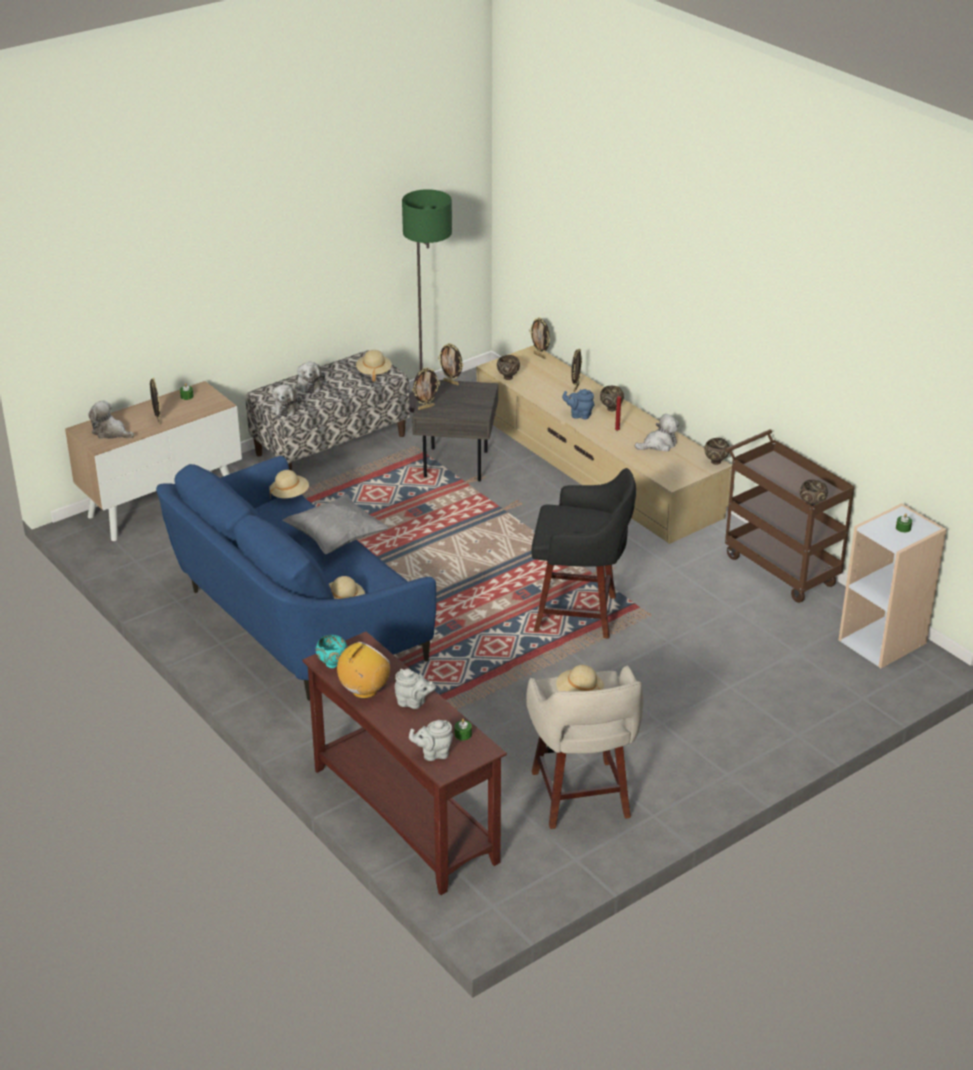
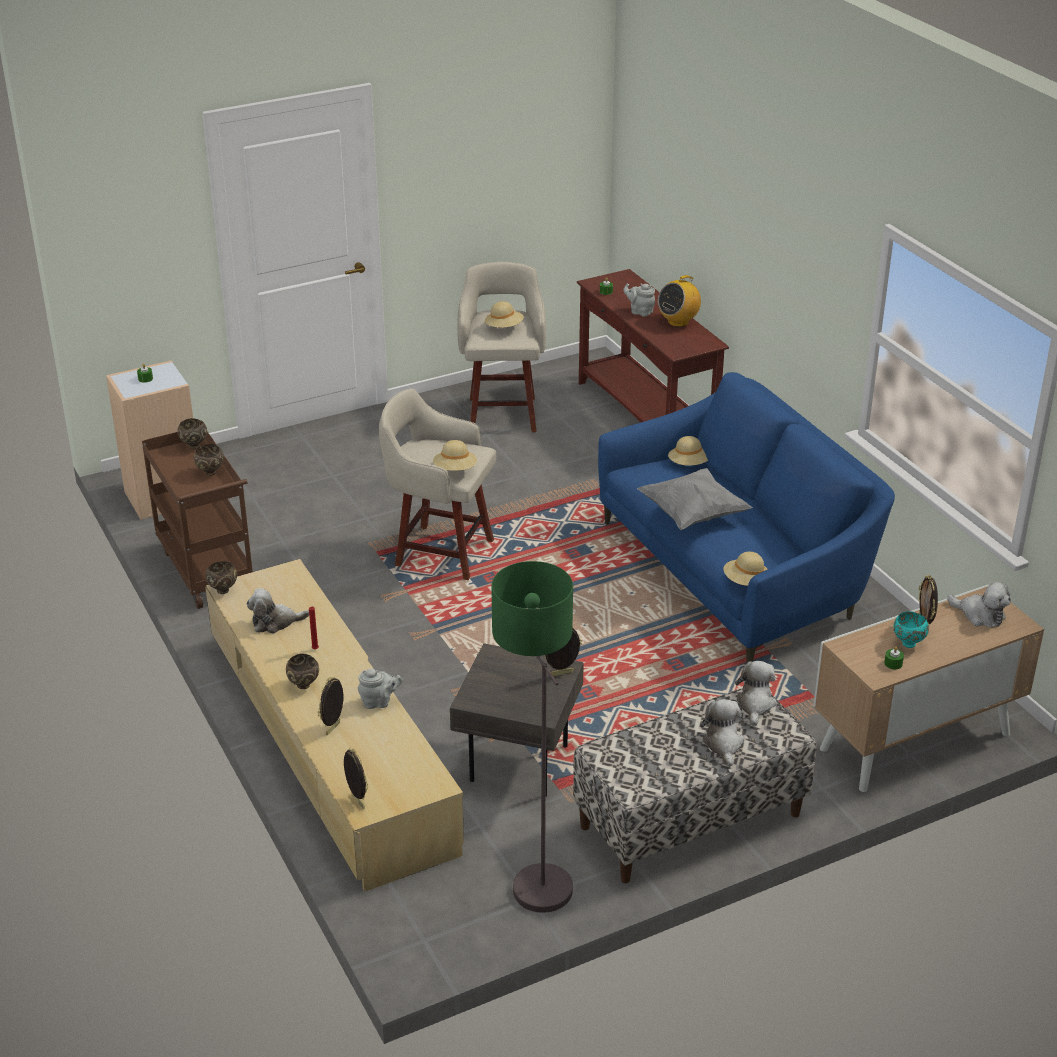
camera: 170 degrees left, 0 degrees up
turquoise bowl [316,635,348,668] -> turquoise bowl moved to [894,611,929,648]
beige hat [356,350,392,382] -> beige hat moved to [433,440,477,471]
grey teapot [409,720,453,761] -> grey teapot moved to [358,668,403,709]
picture frame [438,343,463,385] -> none
brown bowl [497,355,520,380] -> brown bowl moved to [194,444,224,476]
black stool [532,468,636,639] -> beige stool [379,388,496,580]
blue teapot [562,389,595,419] -> none

